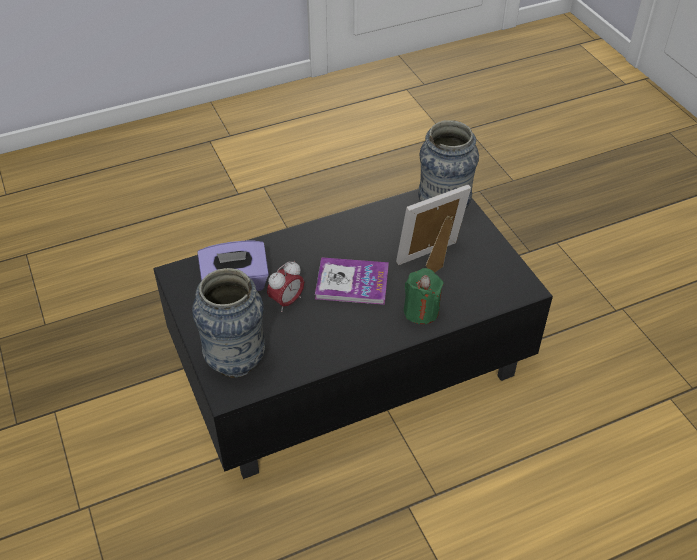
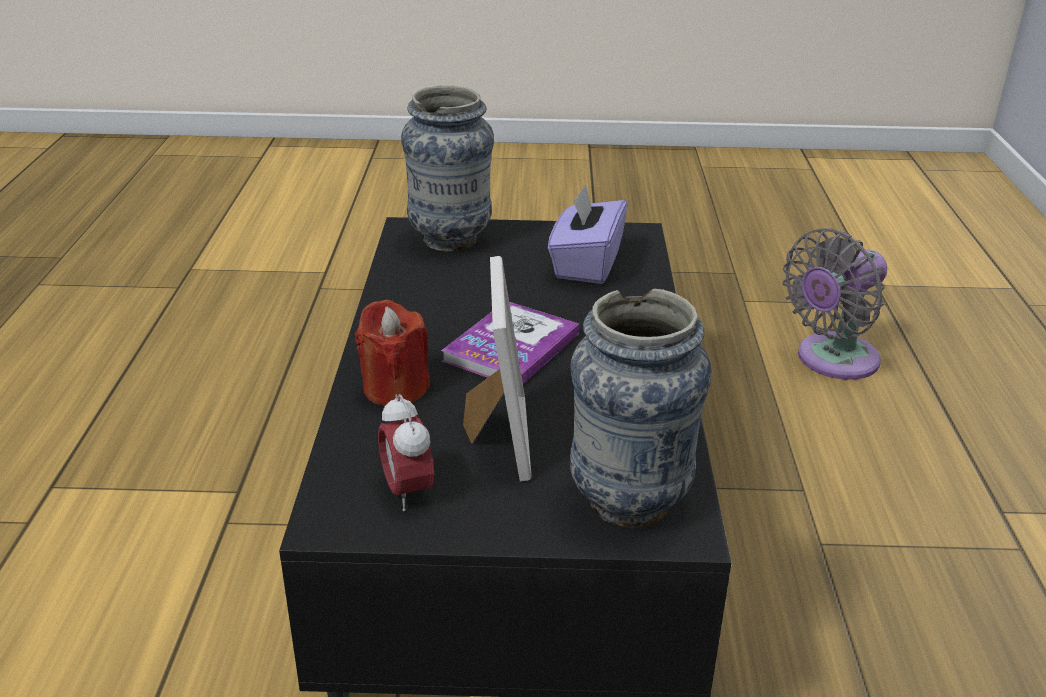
camera: 115 degrees right, 15 degrees down
alarm clock [267,261,304,312] -> alarm clock moved to [378,394,434,511]
green candle [404,268,444,324] -> red candle [355,299,430,406]
none -> grey fan [782,228,887,380]

